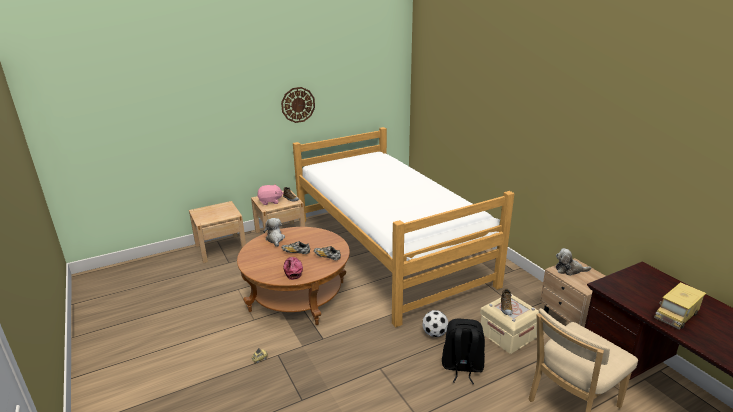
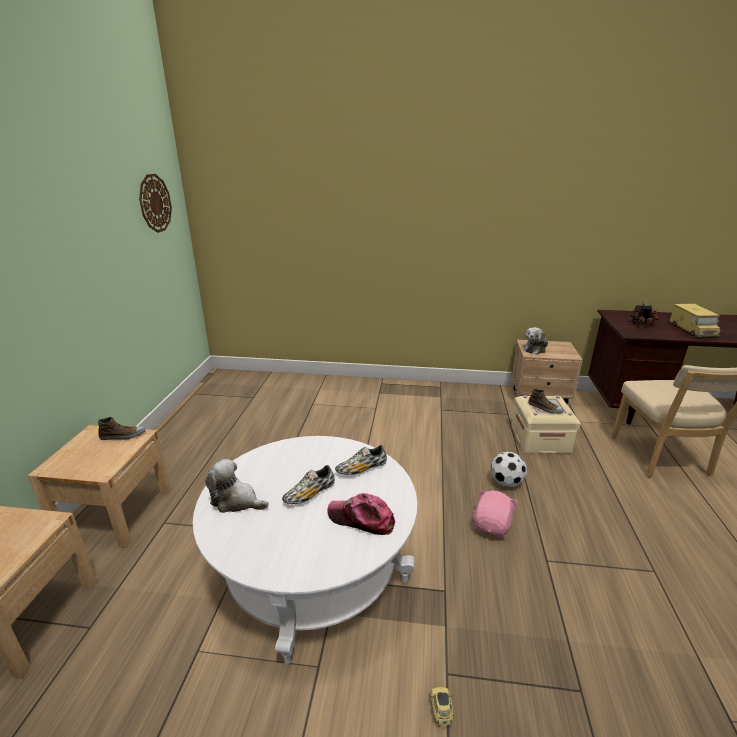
camera: 55 degrees left, 0 degrees up
brown coffee table [237,227,350,325] -> white coffee table [193,436,418,665]
pink plush toy [257,184,284,205] -> pink plush toy moved to [473,490,518,538]
wall clock [281,87,315,123] -> wall clock moved to [139,174,172,233]
bed [293,127,514,327] -> none
black backpack [442,319,485,384] -> none
none -> toy truck [630,302,659,326]

